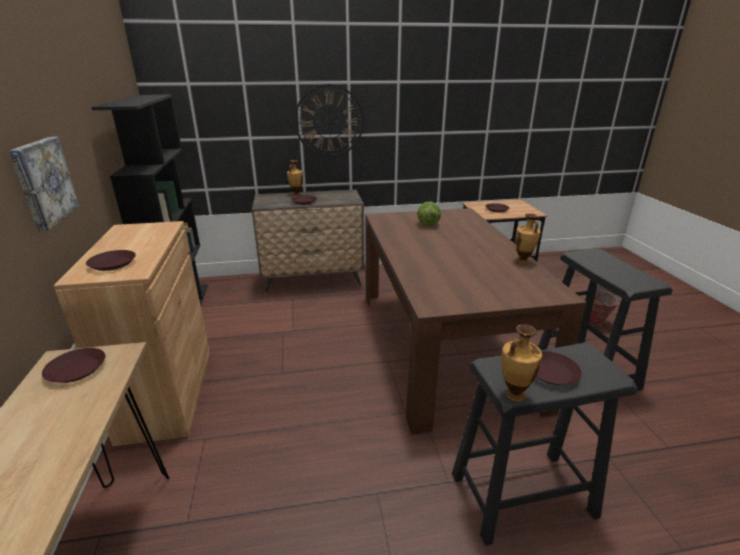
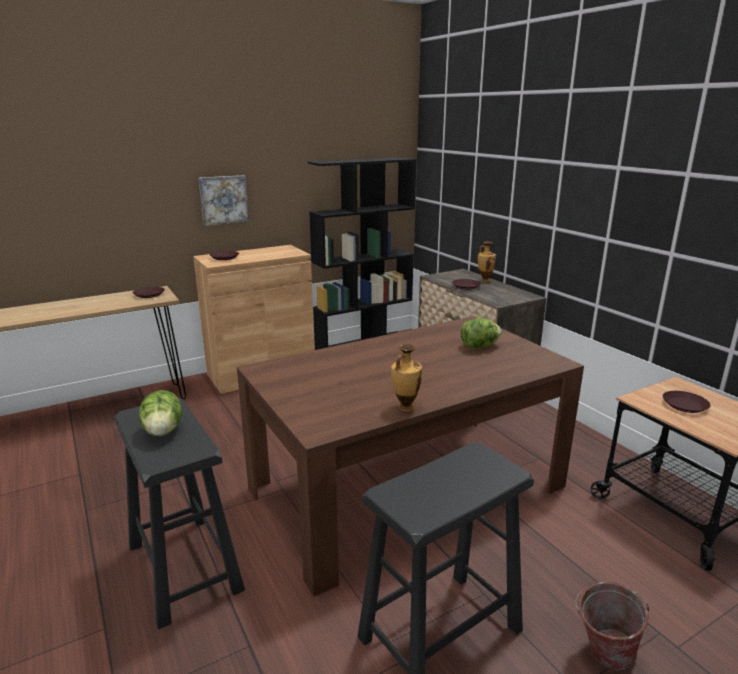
camera: 70 degrees right, 5 degrees down
wall clock [294,84,364,157] -> none
vase [501,324,542,402] -> none
brown plate [536,351,582,385] -> lettuce [139,390,182,436]

